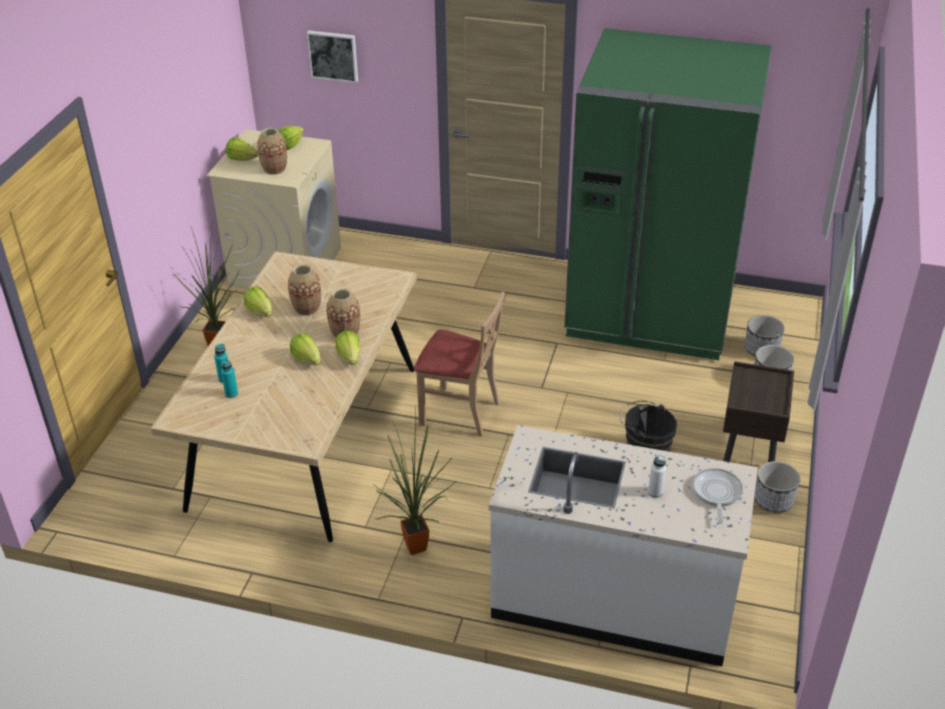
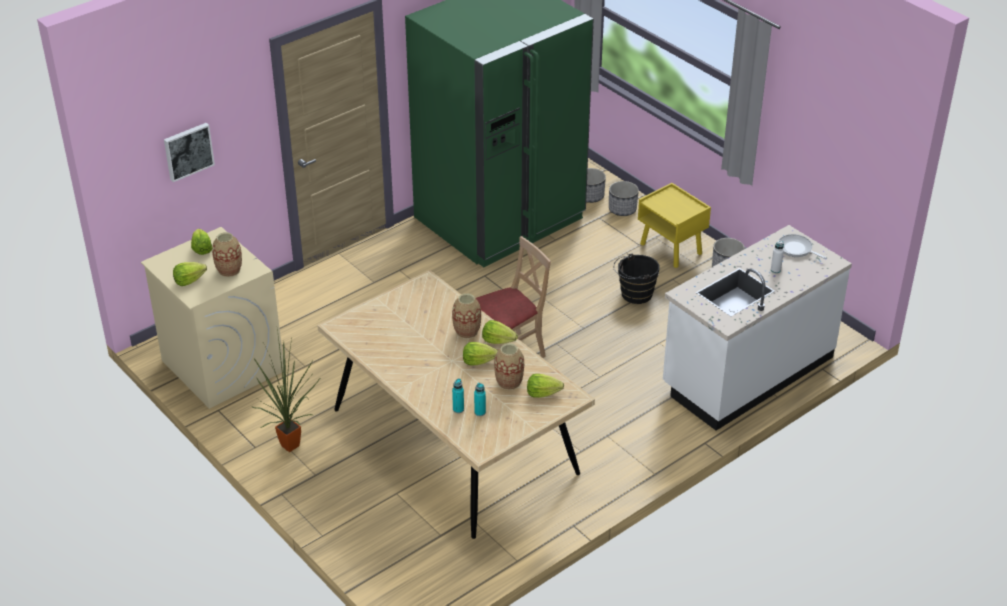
camera: 55 degrees left, 0 degrees up
lettuce [244,287,272,317] -> lettuce moved to [527,374,564,398]
vase [288,264,321,316] -> vase moved to [494,343,524,390]
potted plant [372,412,457,555] -> none
brown nightstand [723,361,794,462] -> yellow nightstand [638,183,711,268]

